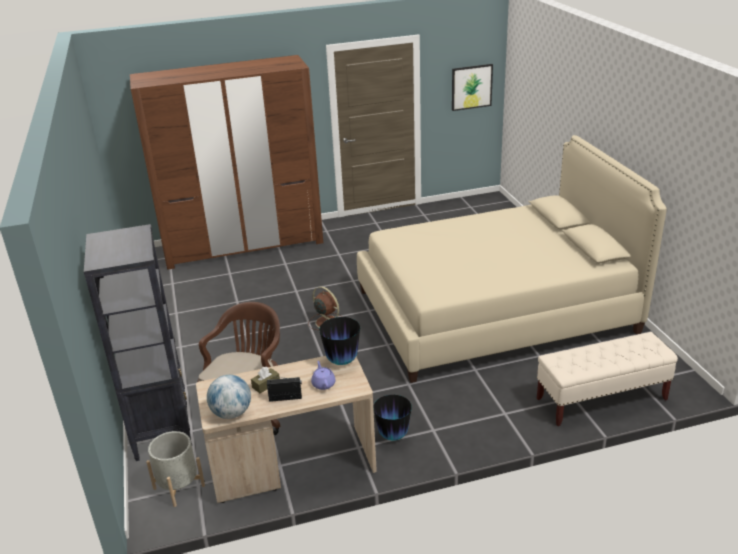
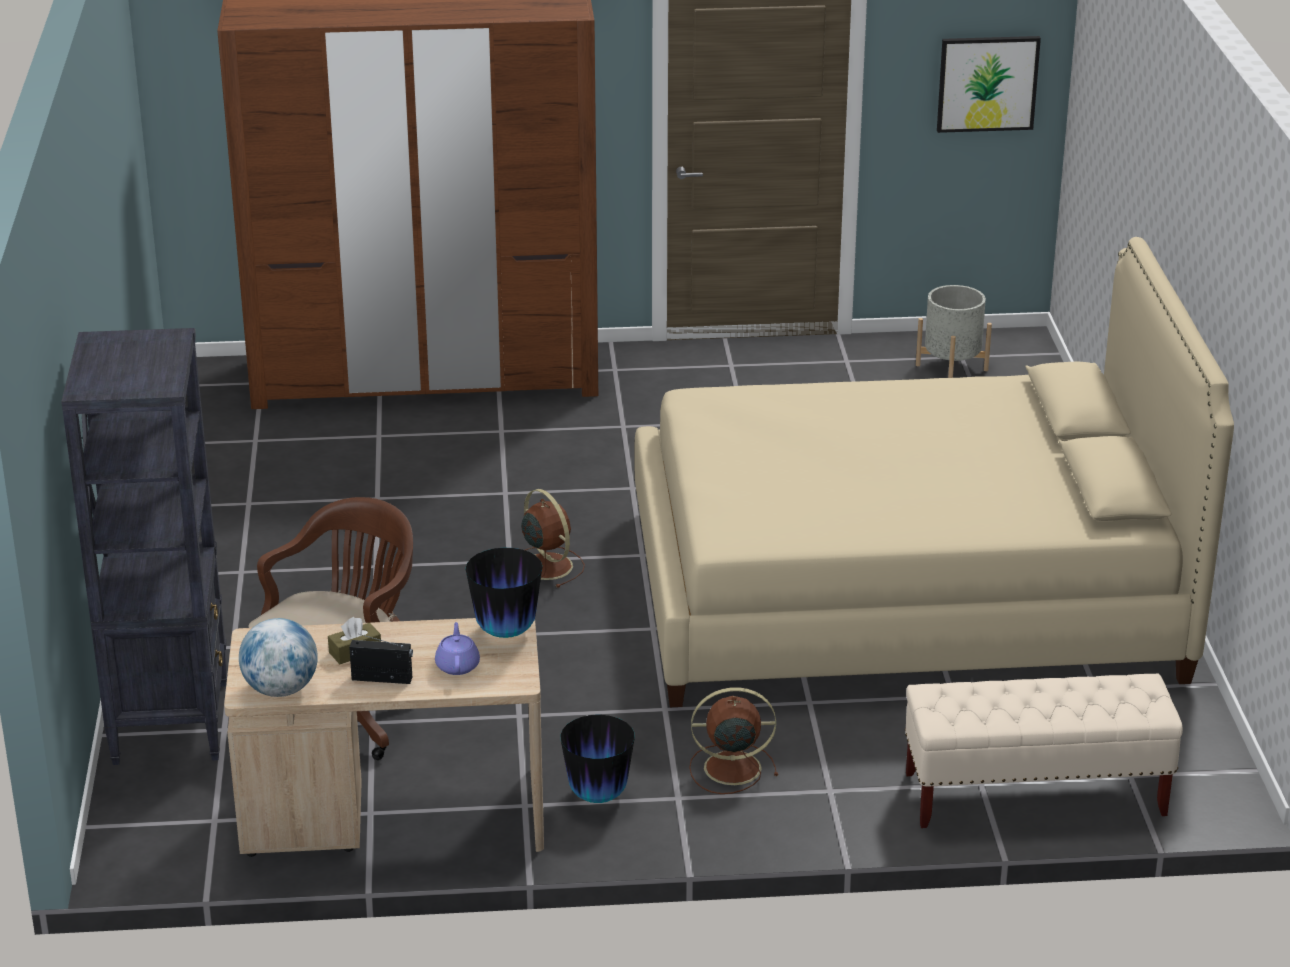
camera: 10 degrees right, 0 degrees up
grey planter [146,431,205,507] -> grey planter moved to [916,285,992,378]
none -> brown fan [689,687,778,794]

